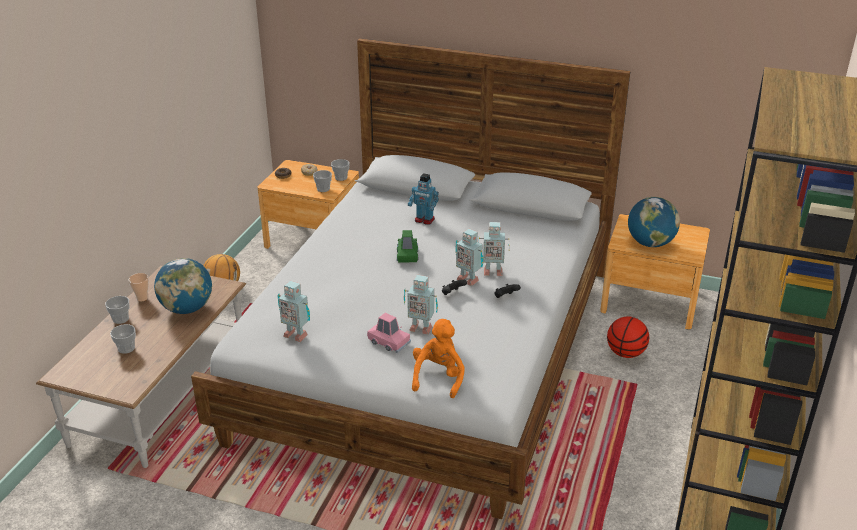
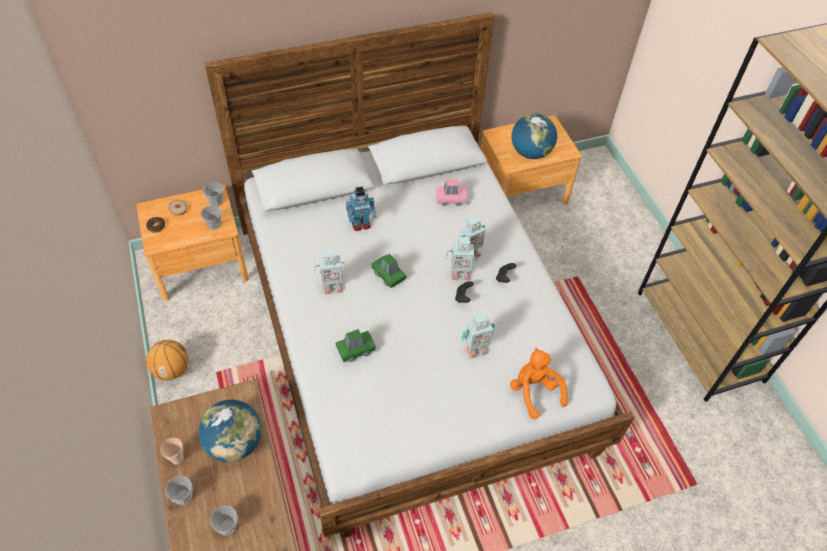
camera: 40 degrees left, 20 degrees up
toy robot [277,281,310,342] -> toy robot moved to [314,249,346,294]
pink toy car [367,313,411,353] -> pink toy car moved to [436,179,468,206]
basketball [607,317,649,358] -> none
none -> green toy car [335,329,377,362]

